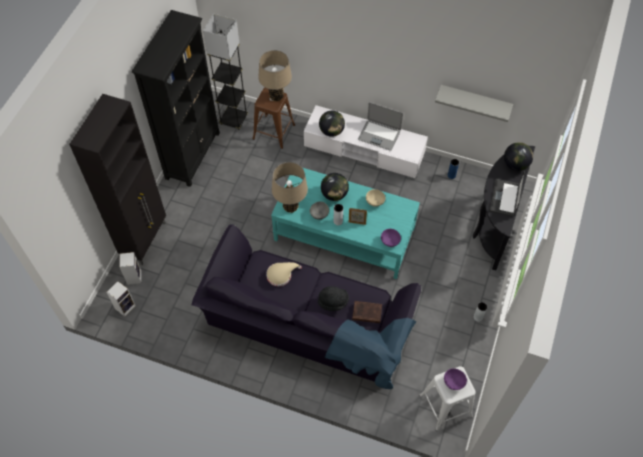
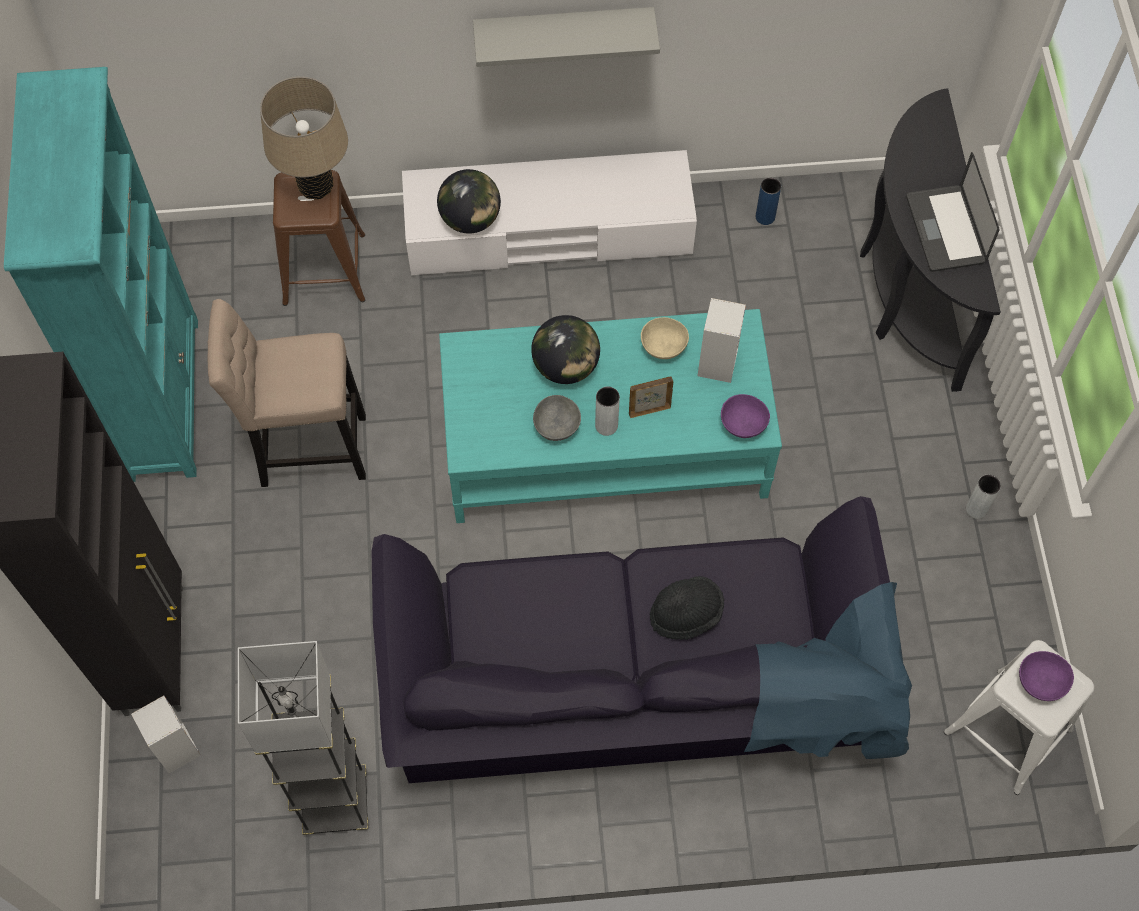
camera: 25 degrees left, 5 degrees up
speaker [107,281,136,316] -> speaker moved to [697,298,746,383]
black bookcase [132,10,220,187] -> turquoise bookcase [4,67,198,482]
grey floor lamp [203,13,248,130] -> grey floor lamp moved to [238,641,368,835]
beige hat [266,262,302,286] -> none
beige table lamp [272,162,308,213] -> none
brown book [352,301,382,323] -> none
laptop [358,102,403,151] -> none
grey shelf [435,85,513,122] -> grey shelf moved to [473,7,660,67]
globe [504,142,533,171] -> none
none -> beige stool [207,299,366,487]

